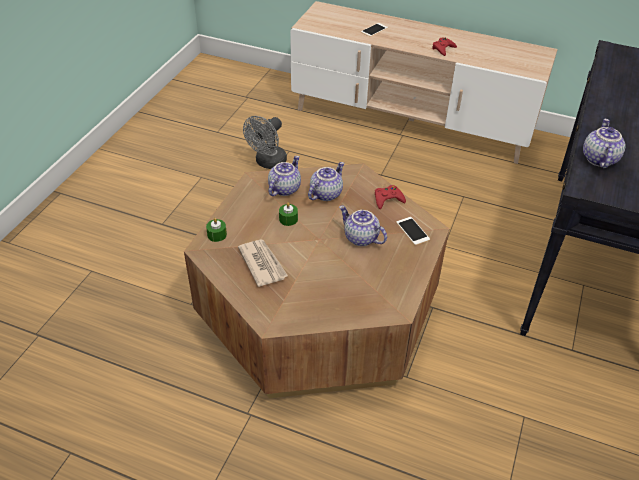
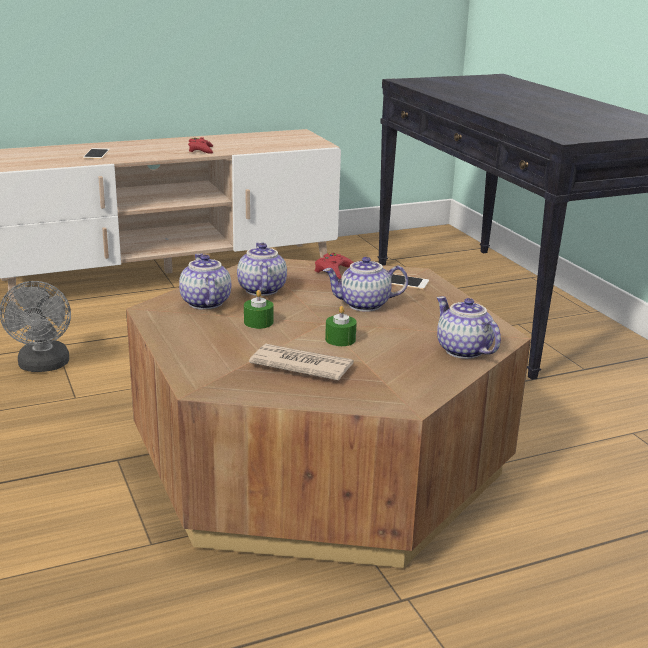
camera: 45 degrees left, 20 degrees down
green candle [206,218,227,242] -> green candle moved to [325,306,357,346]
teapot [583,119,626,168] -> teapot moved to [437,296,501,359]

